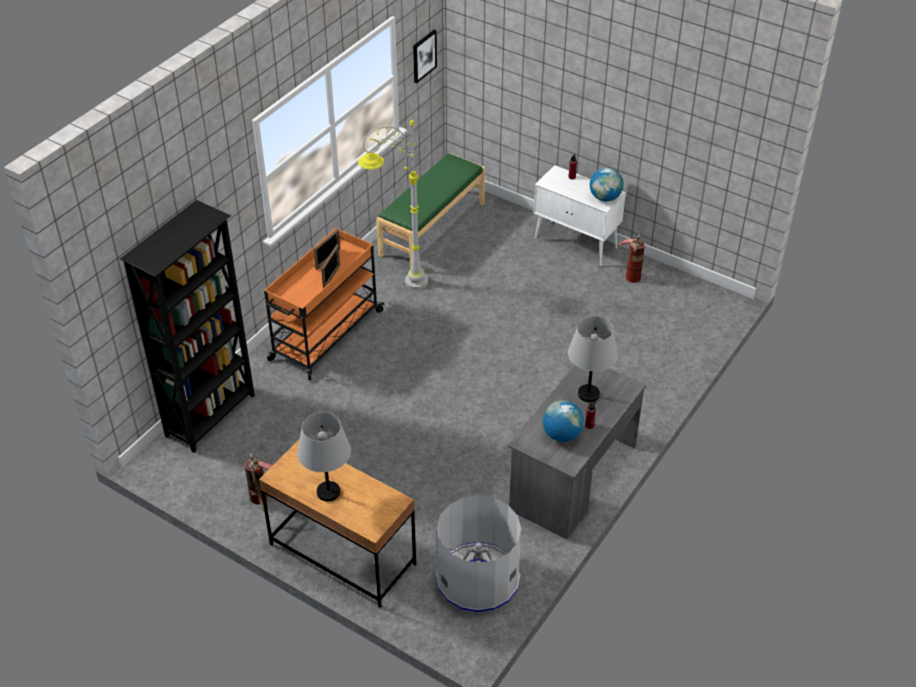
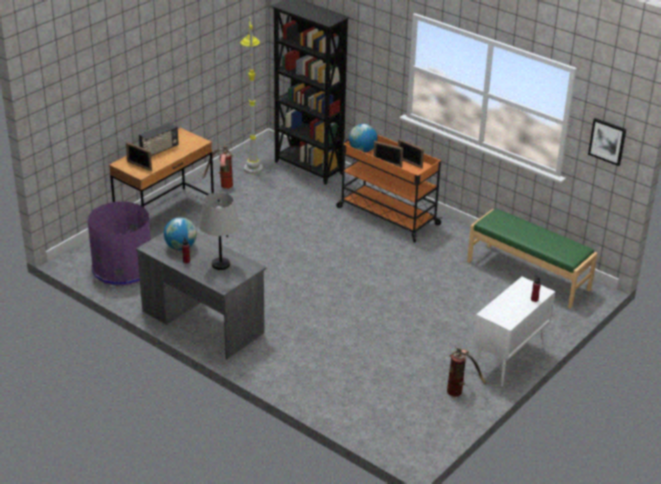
camera: 95 degrees right, 10 degrees down
grey table lamp [297,412,351,501] -> radio [139,122,179,156]
grey floor lamp [358,119,428,290] -> grey floor lamp moved to [240,16,263,174]
grey trash can [436,495,521,613] -> purple trash can [88,202,151,286]
globe [590,168,624,202] -> globe moved to [349,124,378,153]
none -> picture frame [126,142,152,171]

